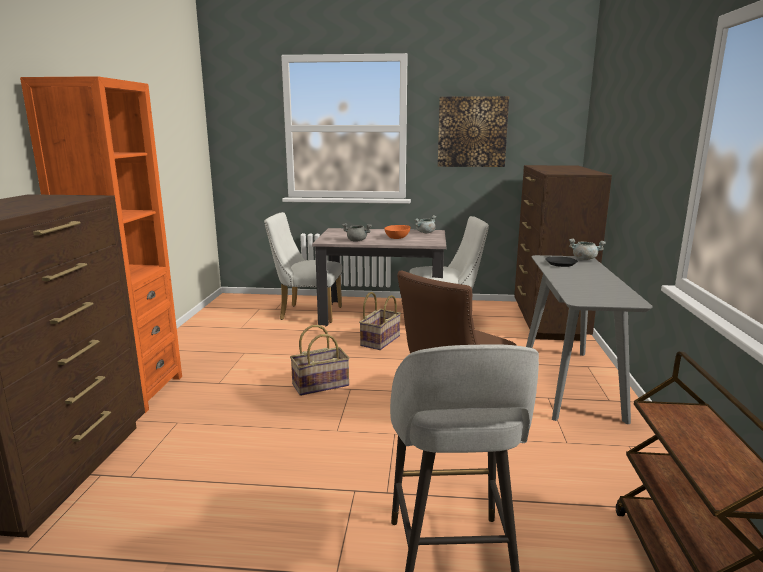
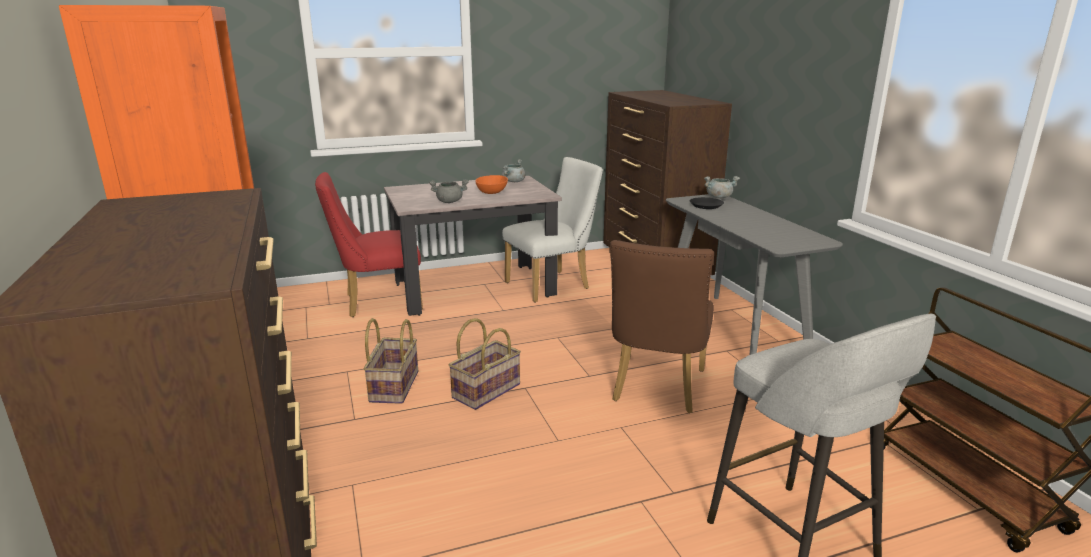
camera: 25 degrees left, 5 degrees up
white chair [264,212,342,323] -> red chair [315,172,423,317]
basket [359,292,401,350] -> basket moved to [363,318,418,404]
picture [438,96,509,167] -> none

